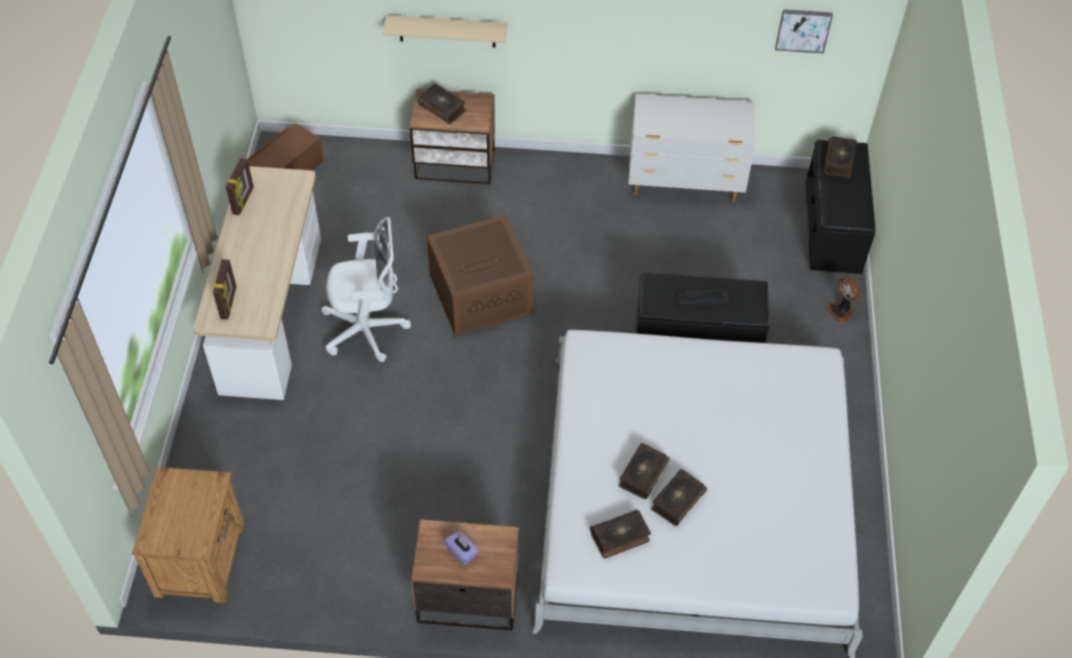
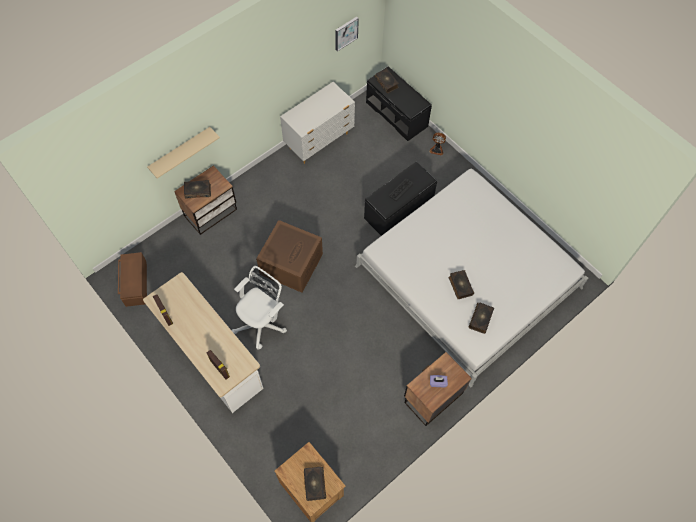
camera: 45 degrees left, 10 degrees up
book [651,469,707,526] -> book moved to [304,466,326,501]

